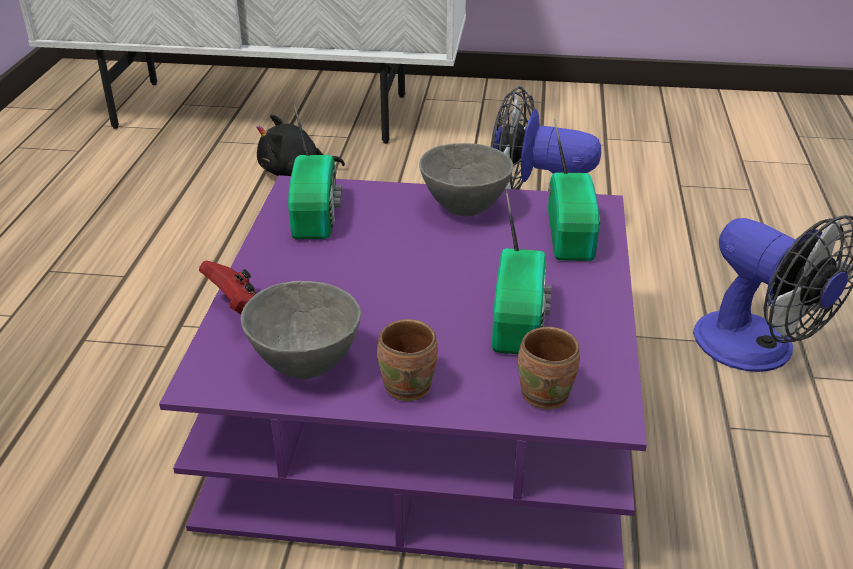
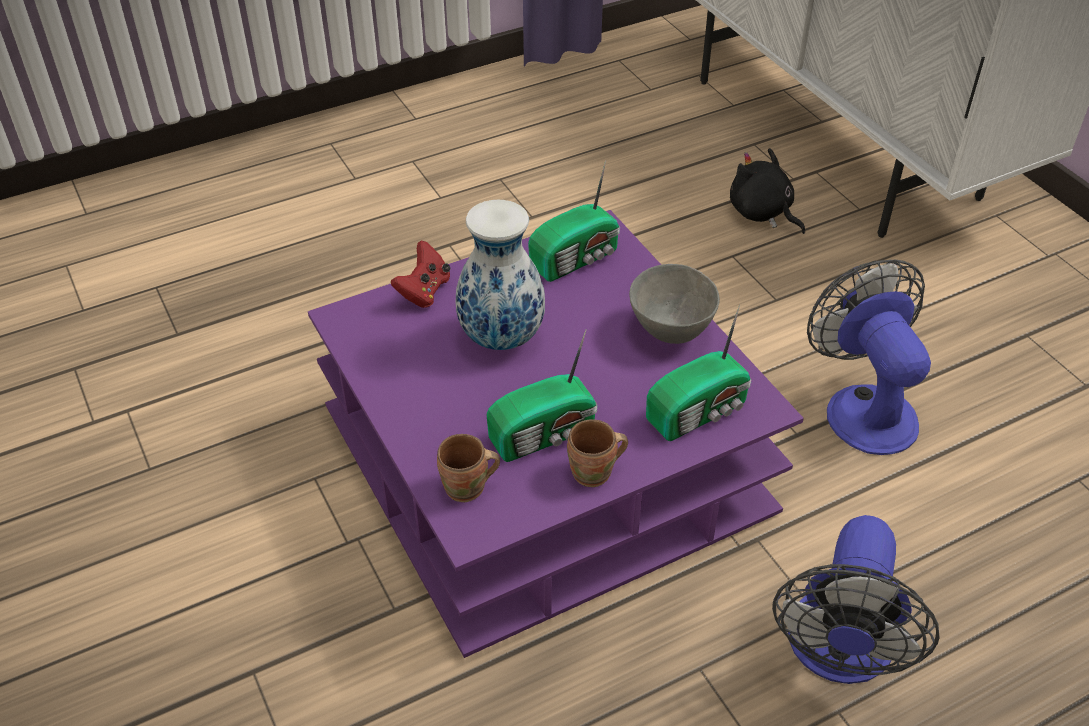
camera: 55 degrees right, 10 degrees up
grey bowl [241,281,361,379] -> none
brown mug [377,319,438,401] -> brown mug moved to [567,419,628,487]
none -> vase [456,200,545,350]

